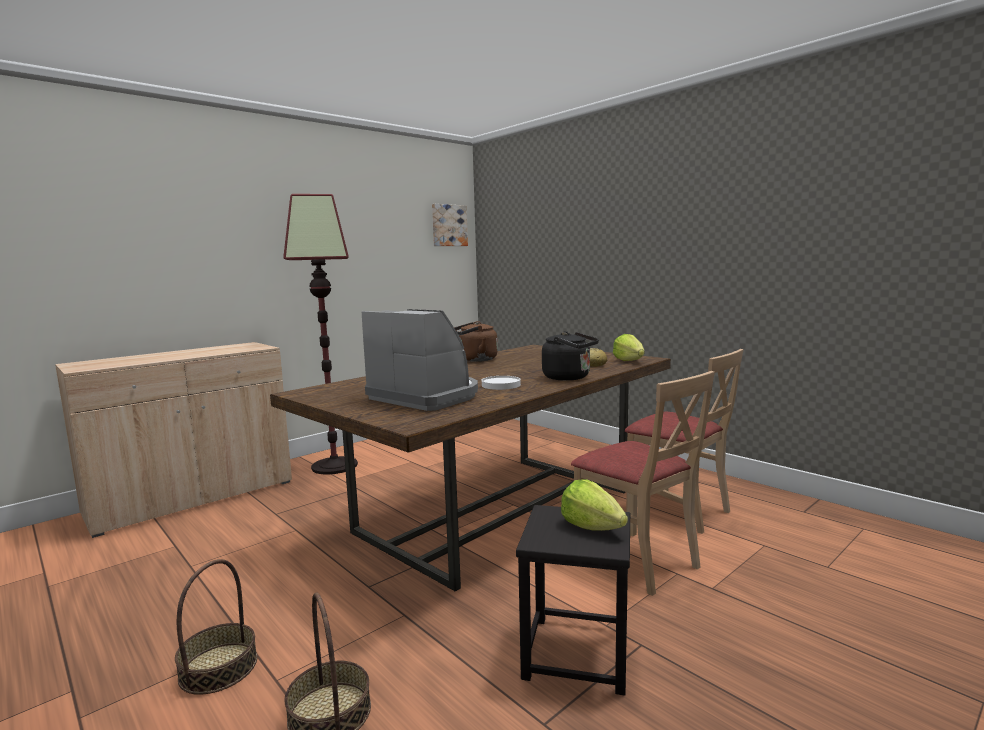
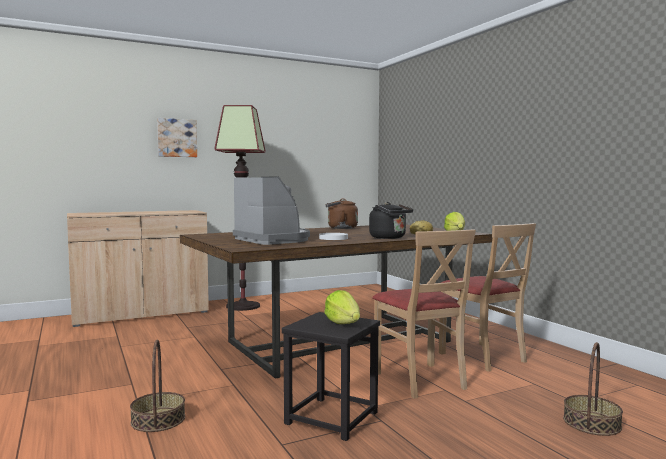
camera: 15 degrees right, 5 degrees down
basket [175,559,257,695] -> basket moved to [563,342,623,436]
picture [432,204,468,246] -> picture moved to [157,118,197,157]

